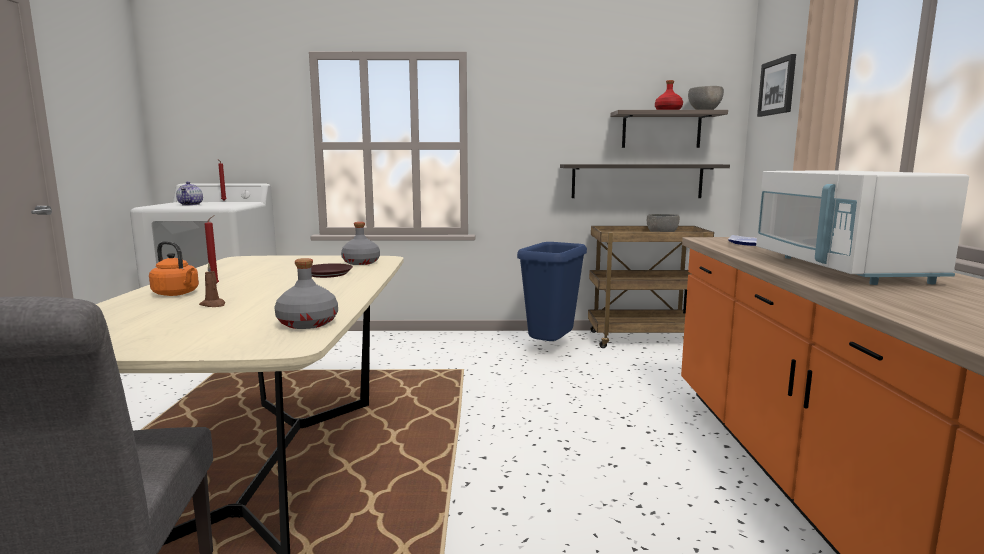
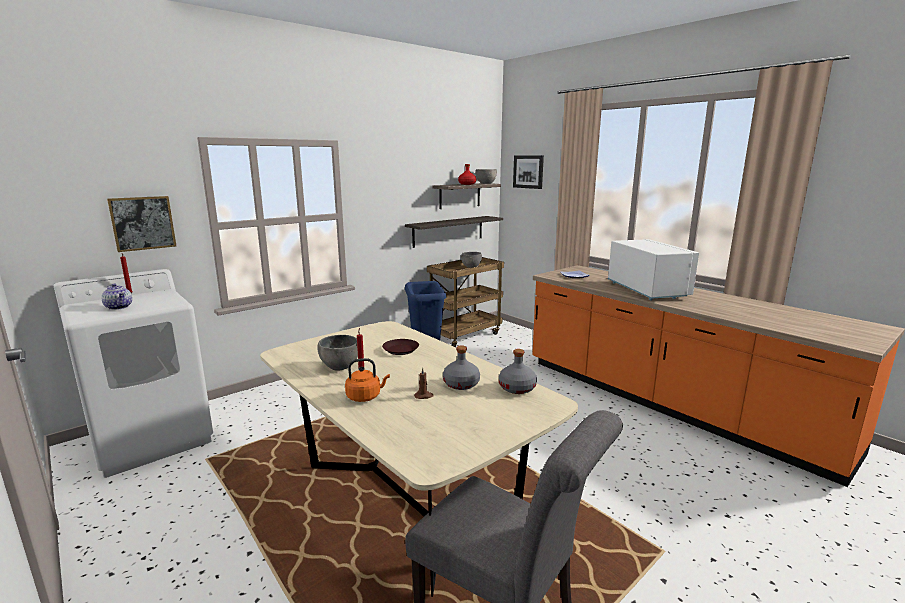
camera: 40 degrees left, 5 degrees up
grey bottle [341,222,380,265] -> grey bottle moved to [443,345,480,390]
white microwave [756,171,969,285] -> white microwave turned 150 degrees counterclockwise [608,239,699,300]
none -> picture [107,196,176,252]
none -> grey bowl [317,335,358,371]

